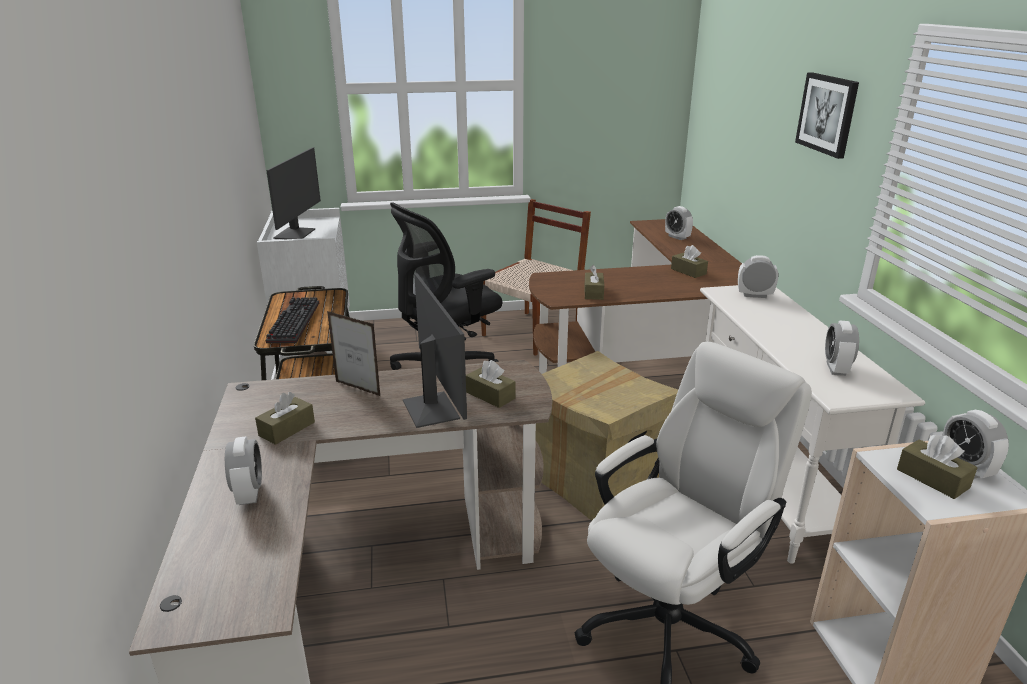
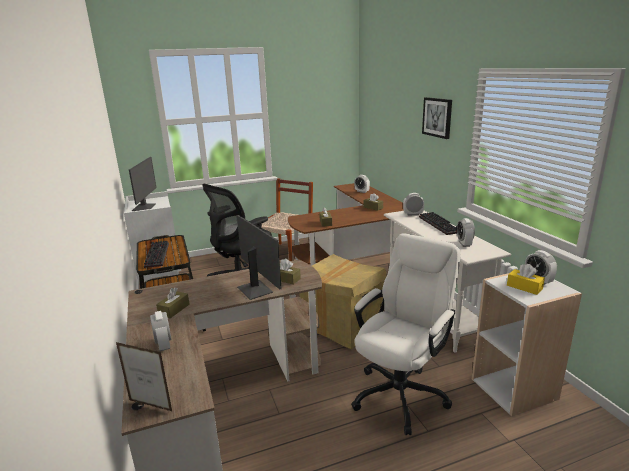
camera: 10 degrees left, 5 degrees down
picture frame [327,311,380,396] -> picture frame moved to [116,342,173,412]
brown tissue box [897,435,978,499] -> yellow tissue box [507,264,545,295]
none -> keyboard [419,212,457,235]

